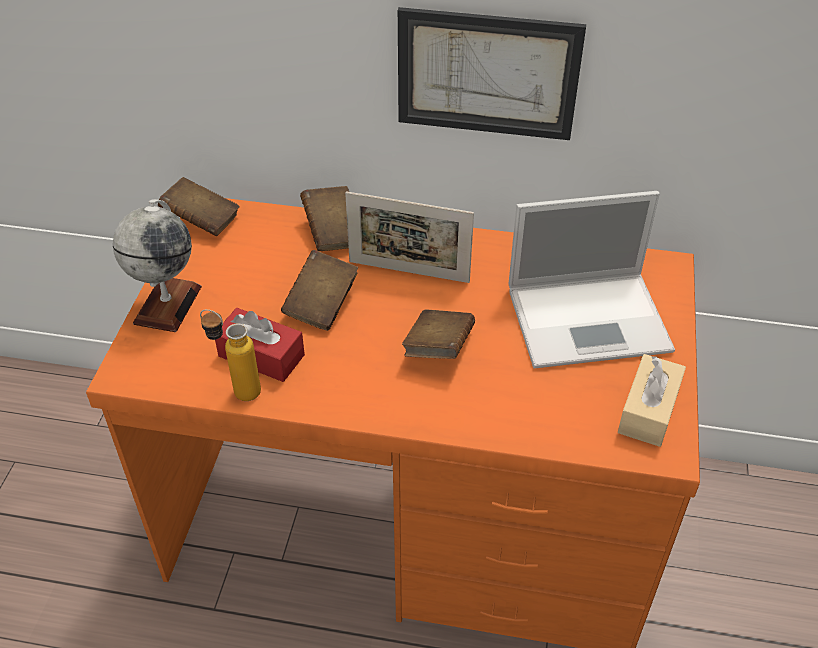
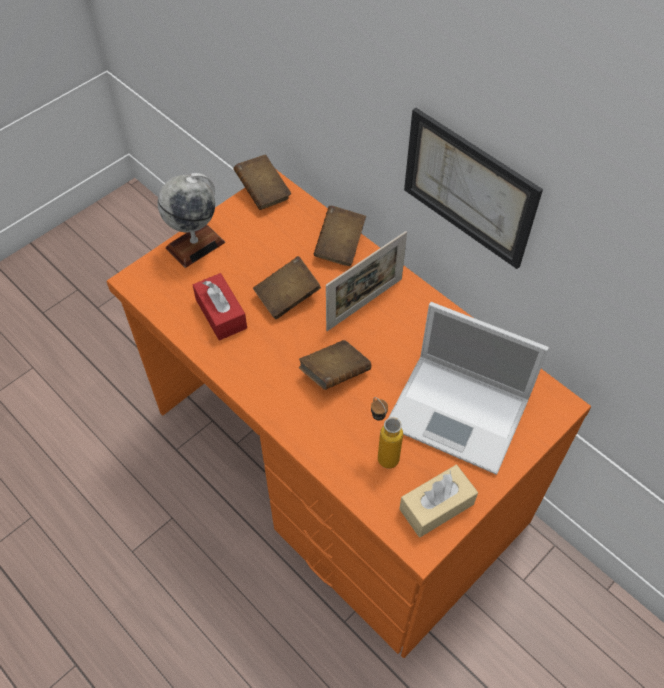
camera: 35 degrees right, 10 degrees up
bottle [200,309,261,401] -> bottle moved to [371,397,403,469]
picture frame [345,191,474,283] -> picture frame turned 90 degrees counterclockwise [326,231,407,331]

